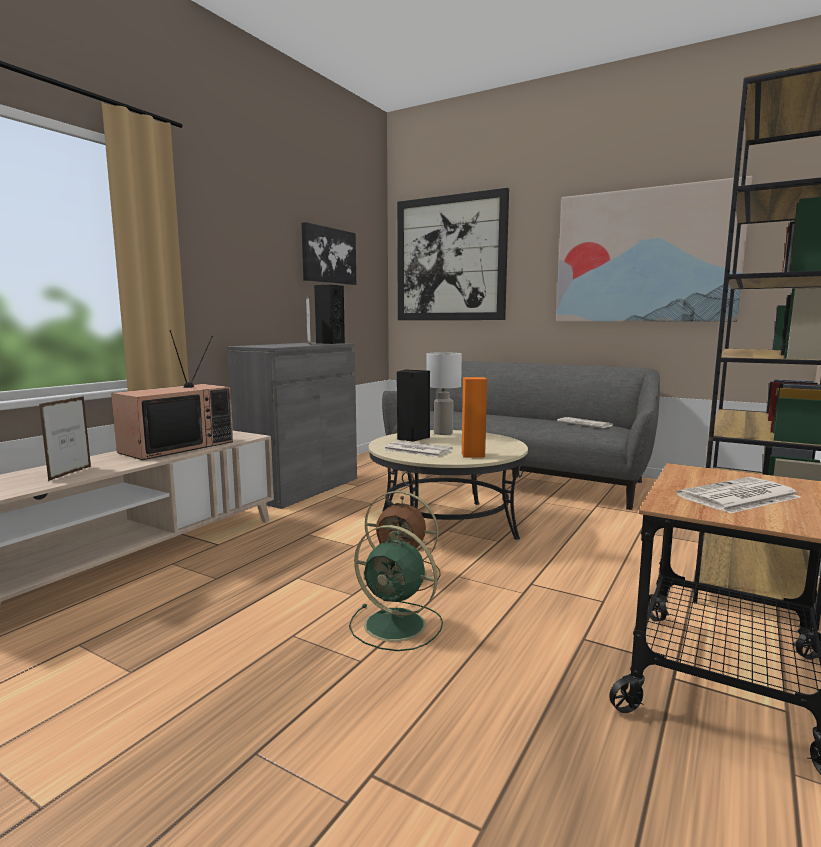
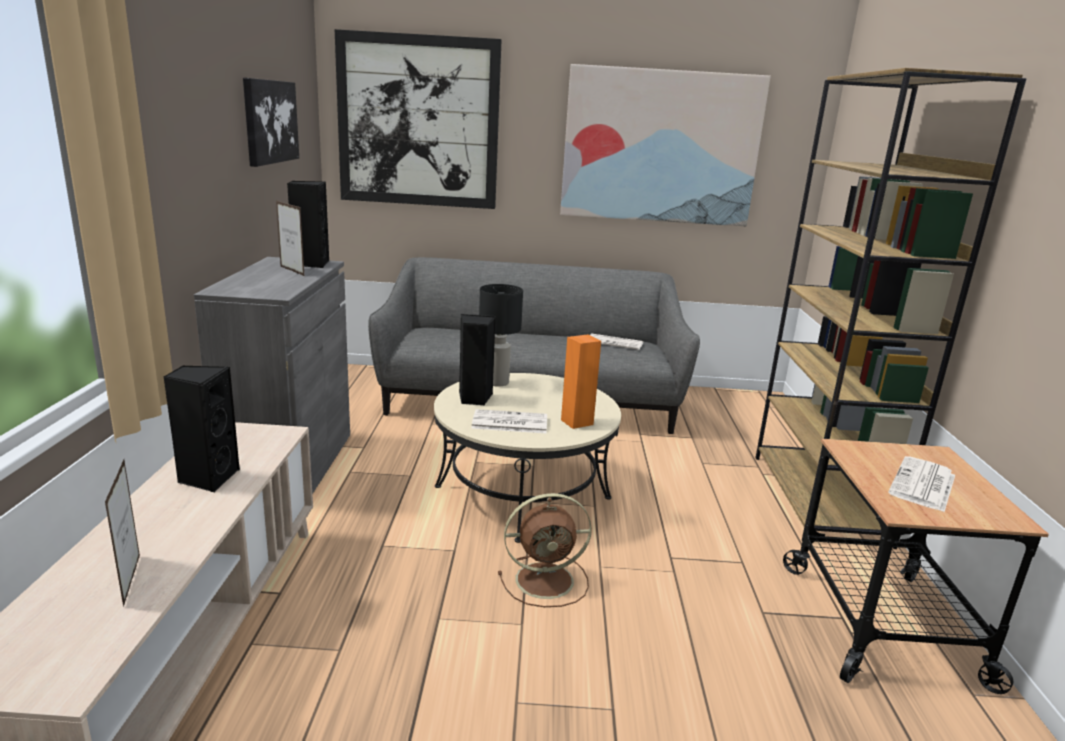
camera: 30 degrees left, 10 degrees up
television [111,330,233,460] -> black speaker [163,365,240,492]
green fan [349,525,443,651] -> none
white table lamp [427,352,462,435] -> black table lamp [479,284,523,387]

